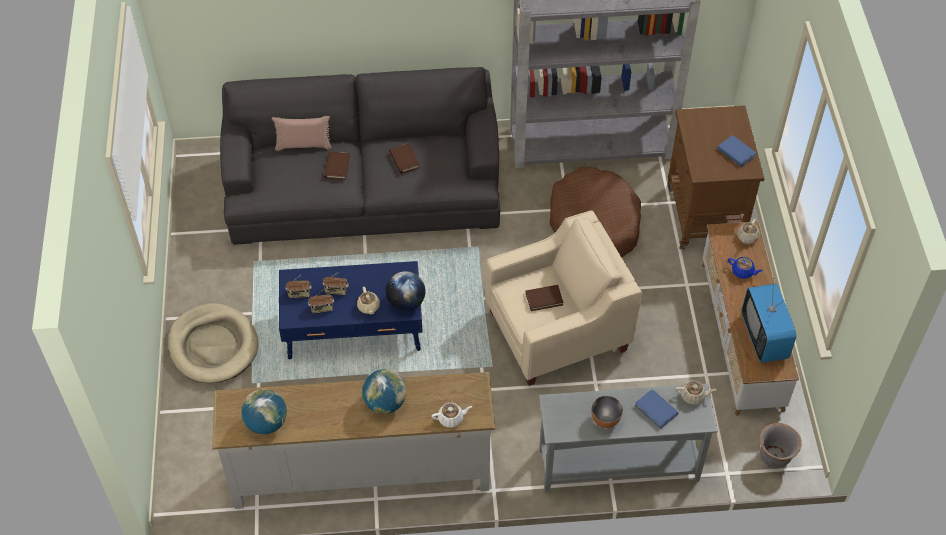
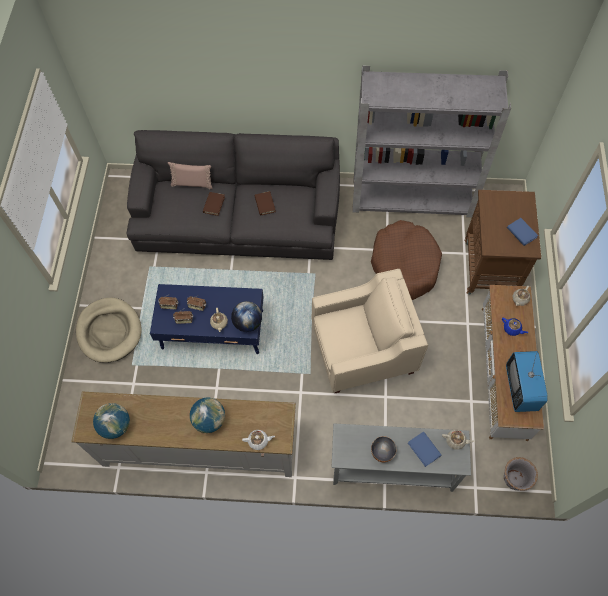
camera: 10 degrees right, 10 degrees up
brown book [525,285,564,311] -> none

